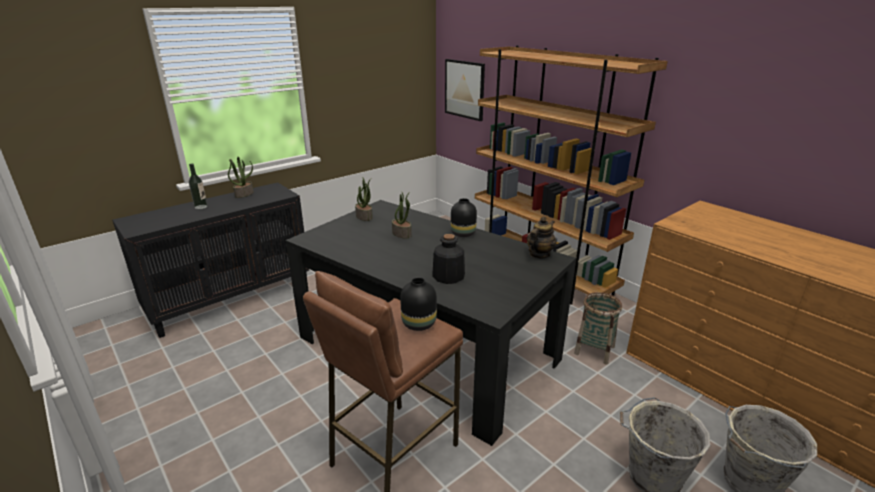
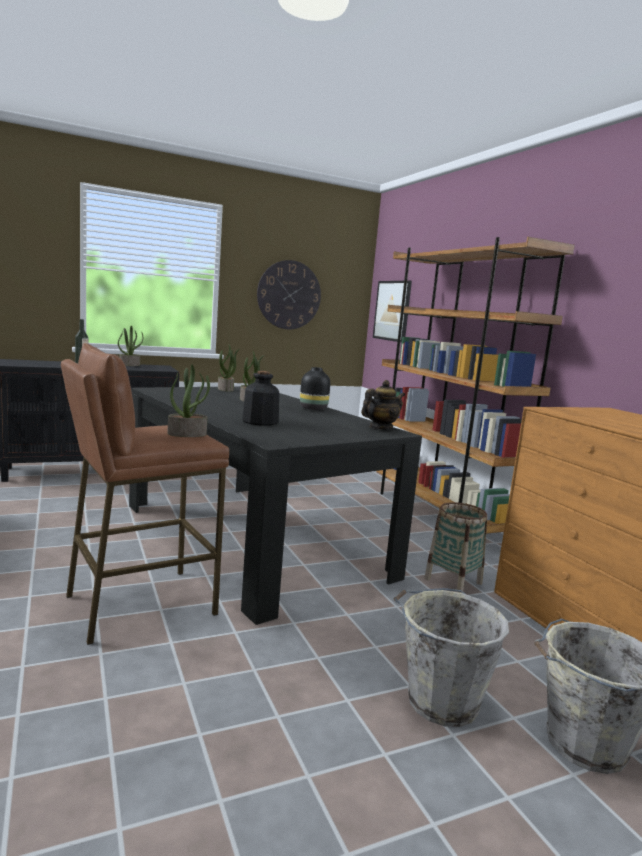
camera: 15 degrees right, 15 degrees down
black vase [400,277,437,331] -> potted plant [167,364,210,437]
none -> wall clock [257,260,321,329]

